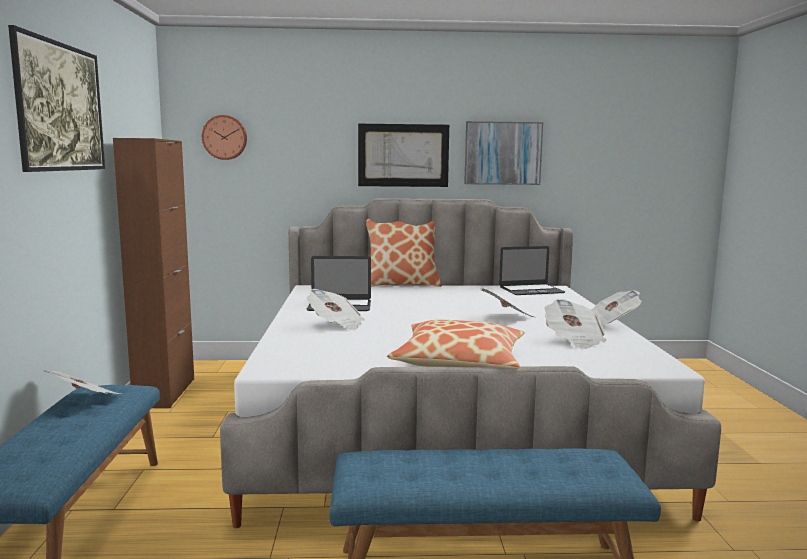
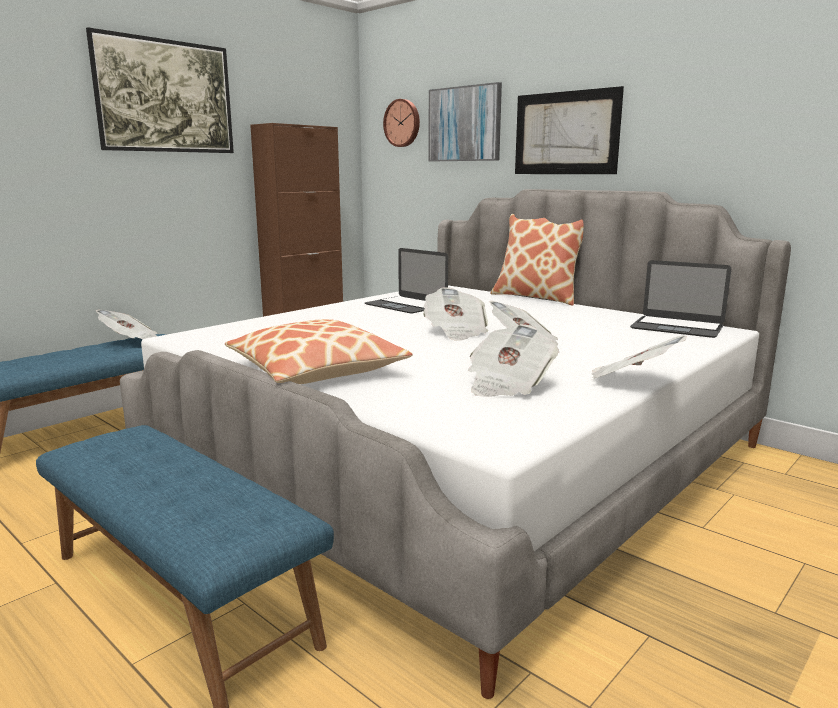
camera: 45 degrees right, 5 degrees up
newspaper [307,289,364,330] -> newspaper moved to [423,287,488,341]
picture [464,121,543,185] -> picture moved to [428,82,502,161]

